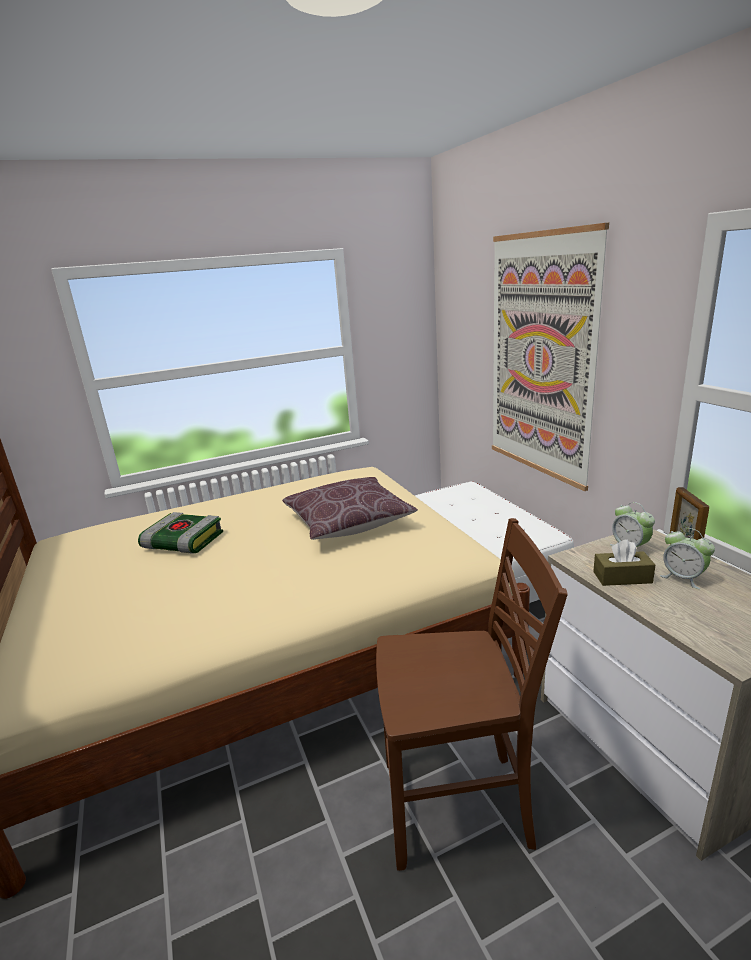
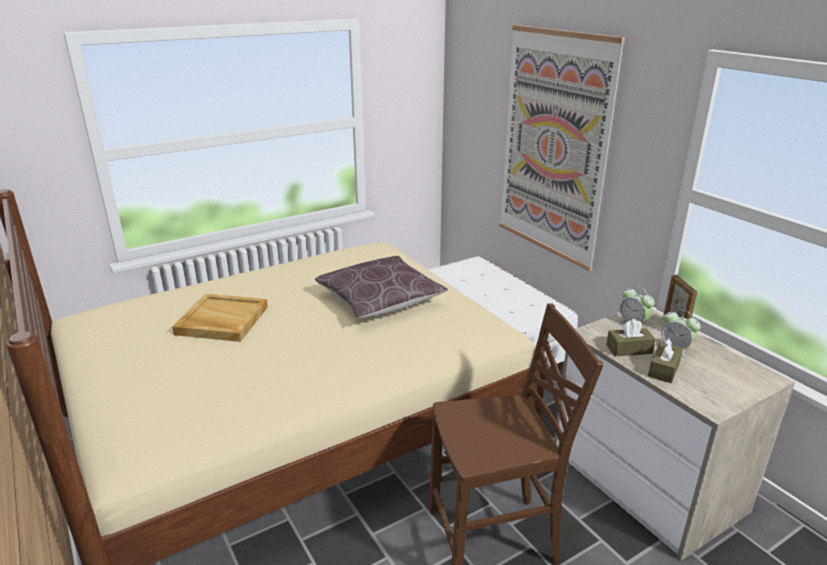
camera: 10 degrees left, 5 degrees up
book [138,512,223,554] -> beige tray [172,294,268,342]
none -> brown tissue box [648,338,683,383]

